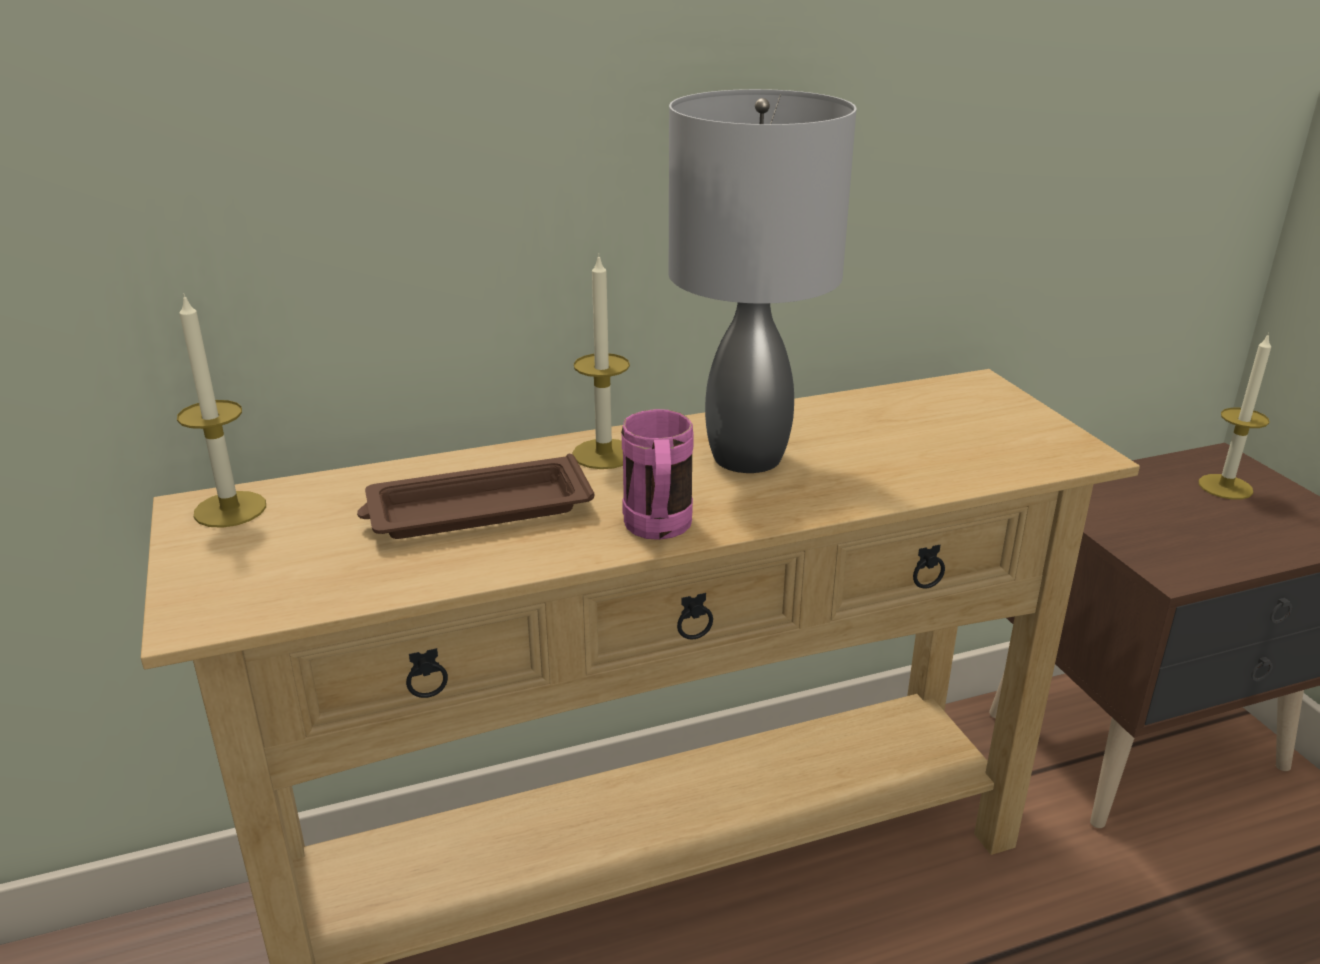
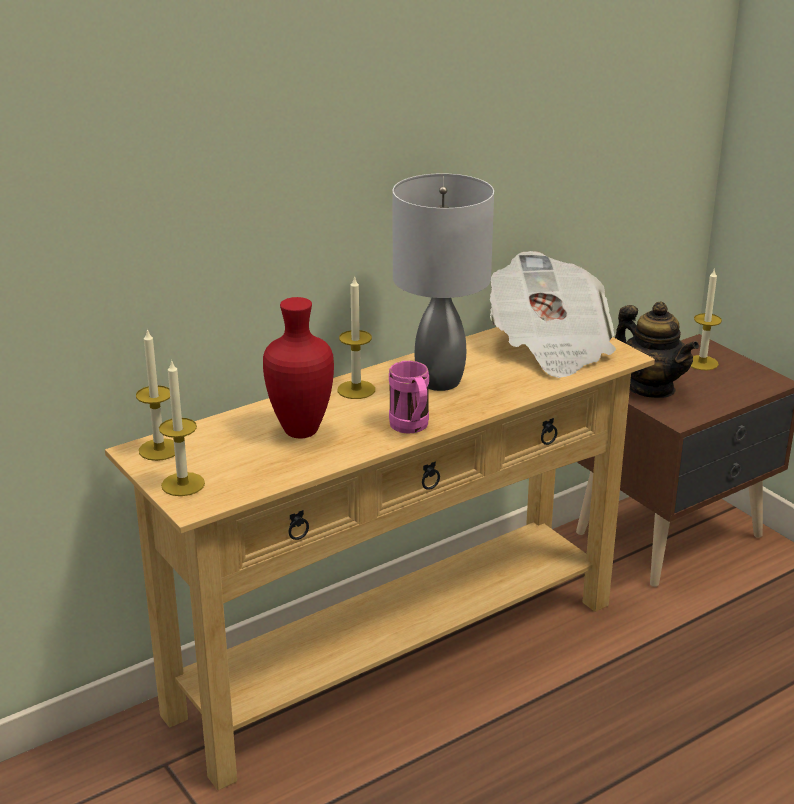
camera: 15 degrees left, 0 degrees up
brown tray [357,454,594,539] -> red vase [263,297,334,438]
none -> candle [159,359,205,496]
none -> newspaper [490,251,616,378]
none -> teapot [615,302,699,398]

